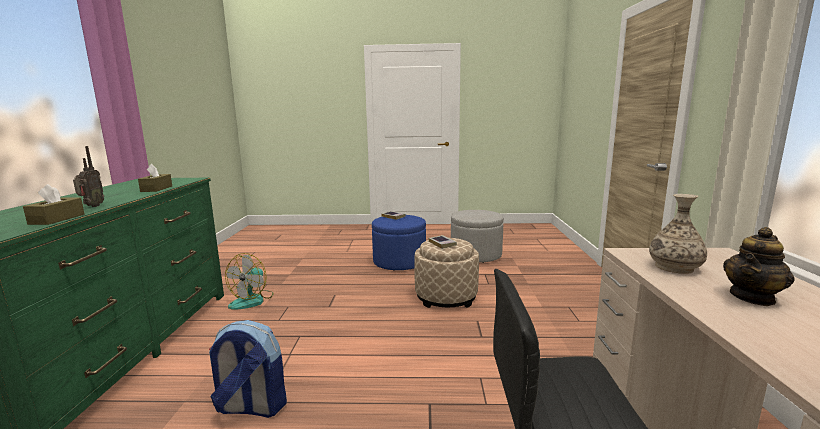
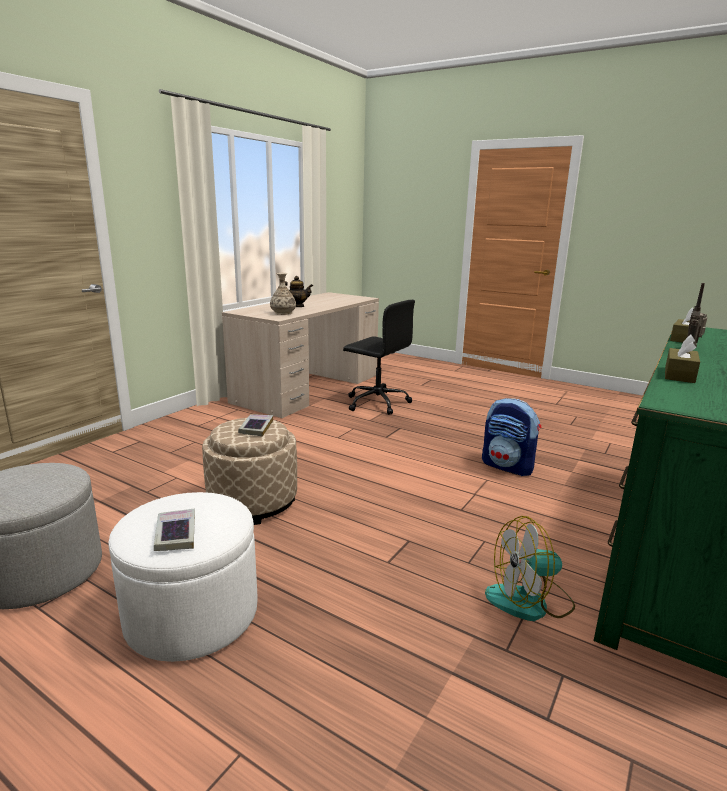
camera: 150 degrees left, 5 degrees up
fan [225,253,273,310] -> fan turned 150 degrees counterclockwise [485,516,575,621]
blue ottoman [372,215,426,271] -> white ottoman [108,492,258,662]

